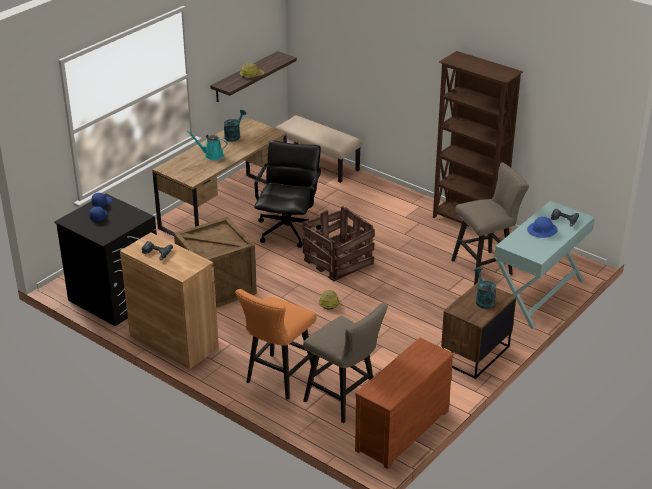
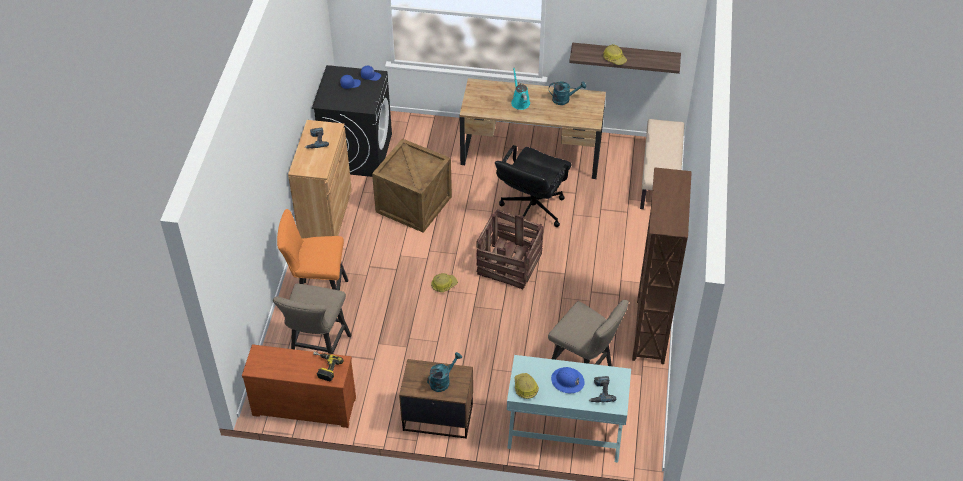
camera: 60 degrees right, 15 degrees up
black office chair [254,140,321,248] -> black office chair turned 135 degrees clockwise [495,145,572,227]
none -> power drill [313,351,344,381]
none -> hard hat [514,373,539,399]

